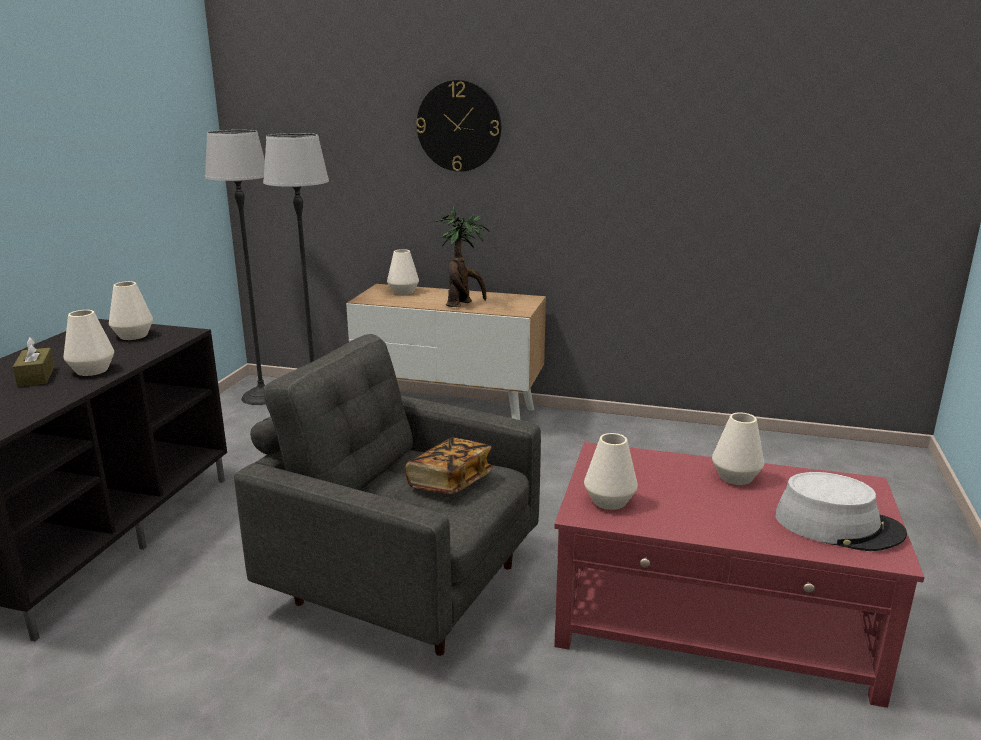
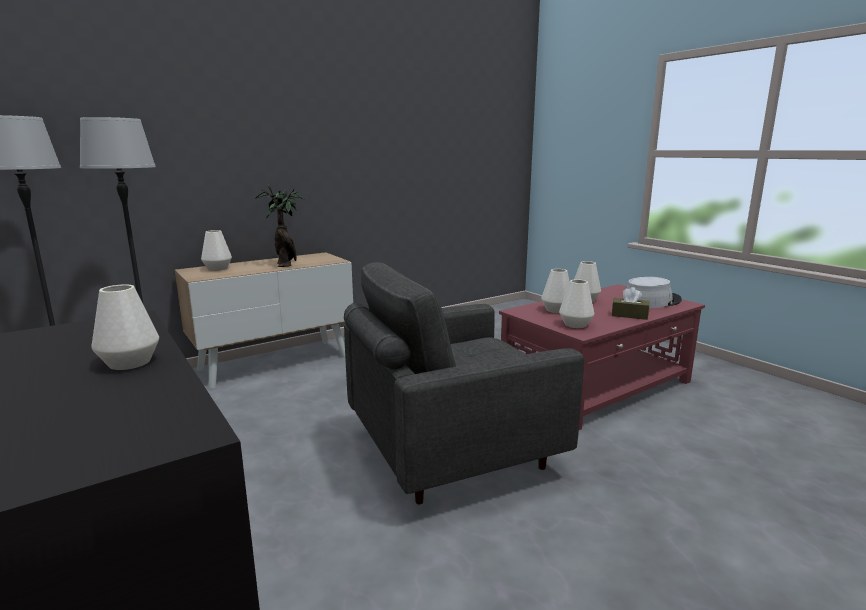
camera: 50 degrees left, 5 degrees down
brown tissue box [13,337,55,387] -> brown tissue box moved to [612,287,649,320]
white vase [109,281,153,340] -> white vase moved to [541,269,570,313]
book [405,437,493,494] -> none
wall clock [416,80,501,172] -> none

